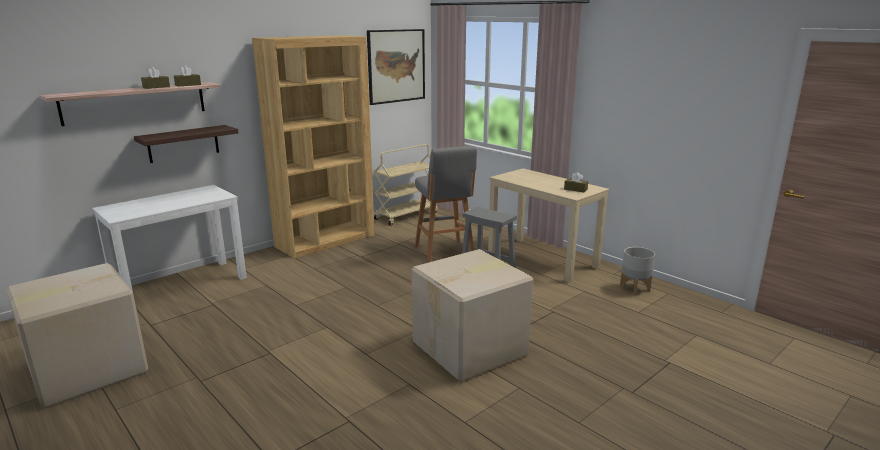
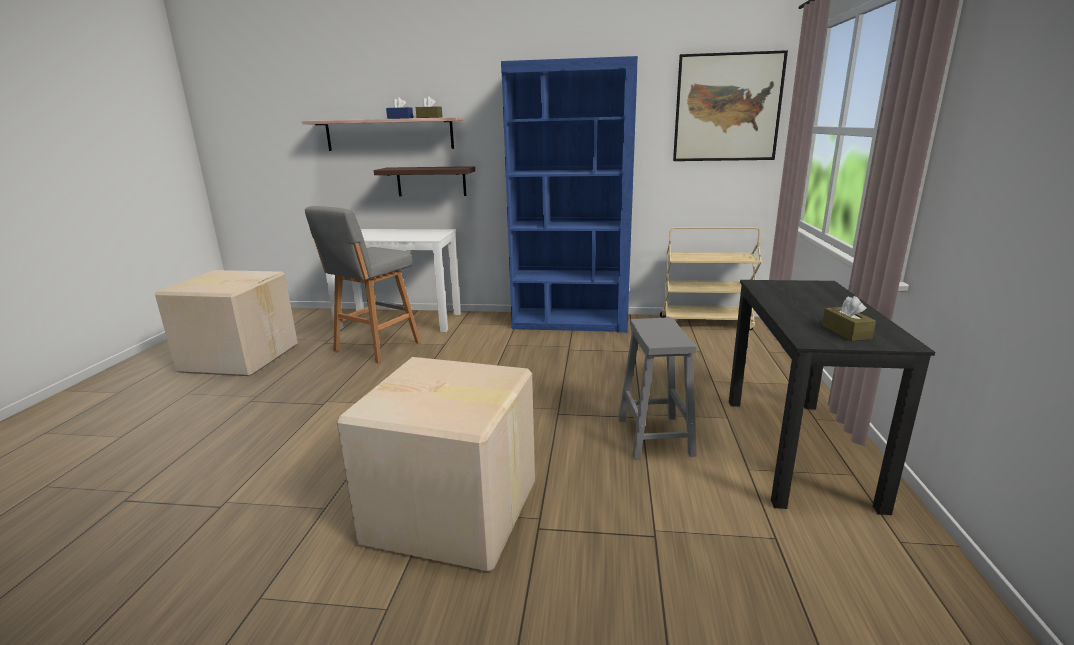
camera: 50 degrees right, 0 degrees up
brown tissue box [141,67,170,89] -> blue tissue box [386,97,413,119]
brown bookcase [252,35,375,259] -> blue bookcase [501,56,638,333]
grey stool [415,146,477,263] -> grey stool moved to [305,206,421,363]
beige desk [488,168,610,283] -> black desk [729,280,935,515]
grey planter [620,247,655,296] -> none

